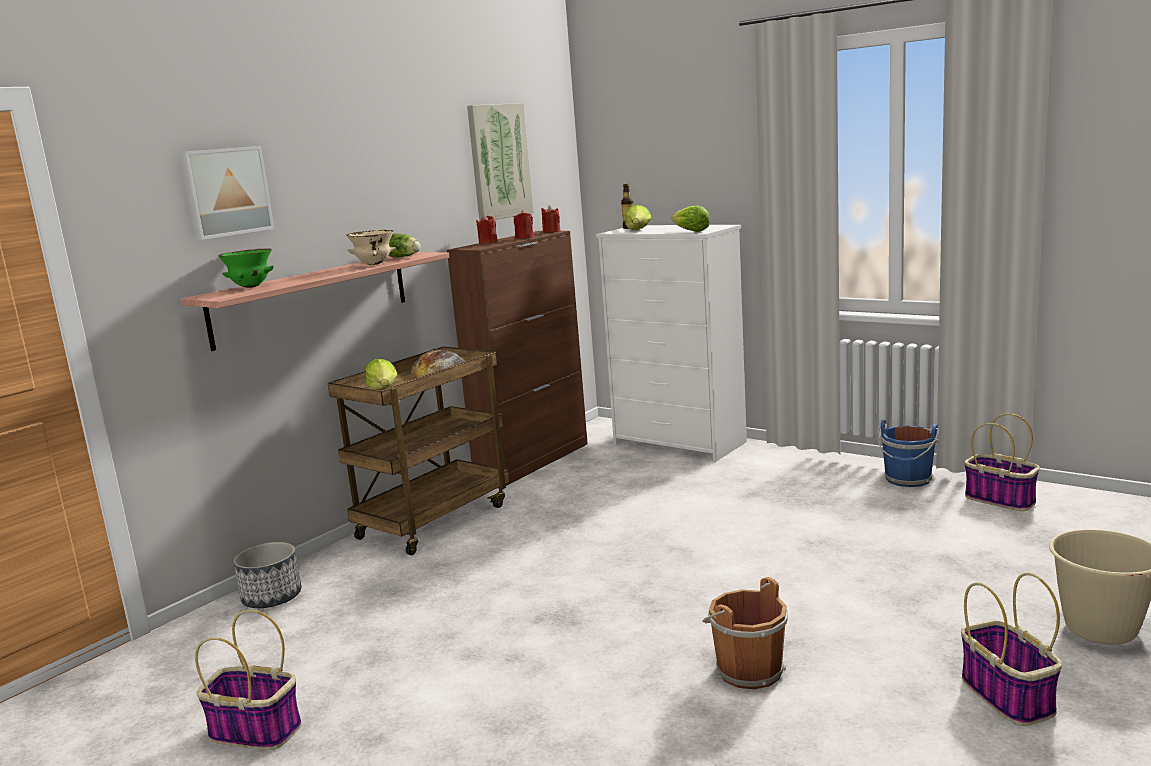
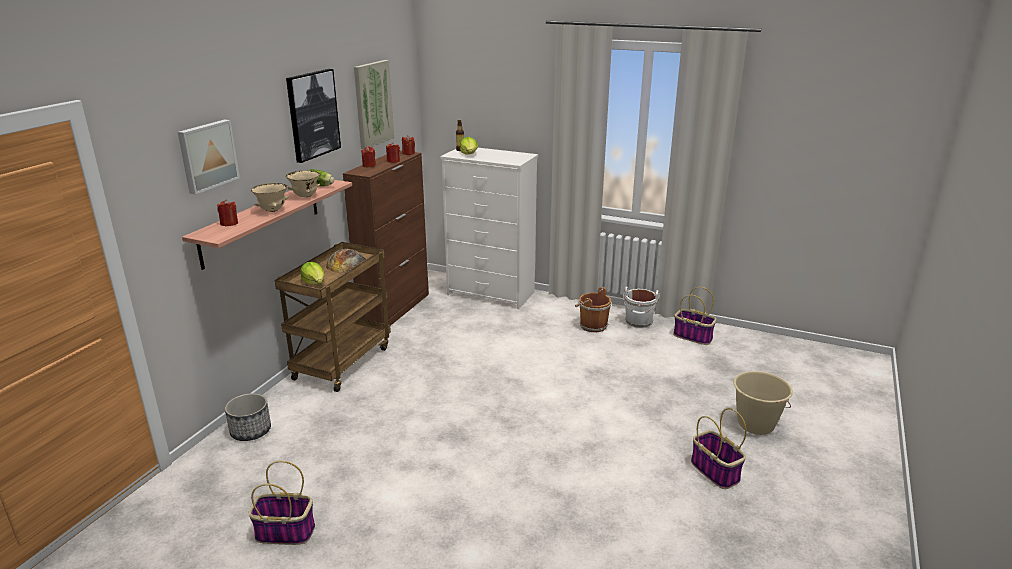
camera: 15 degrees left, 10 degrees up
green bowl [218,248,274,288] -> red candle [217,199,238,226]
lettuce [672,206,710,232] -> none
brown bucket [702,577,788,689] -> brown bucket moved to [575,287,612,332]
blue bucket [877,420,939,487] -> white bucket [623,287,659,328]
none -> beige bowl [251,183,289,212]
none -> picture [286,69,341,163]

